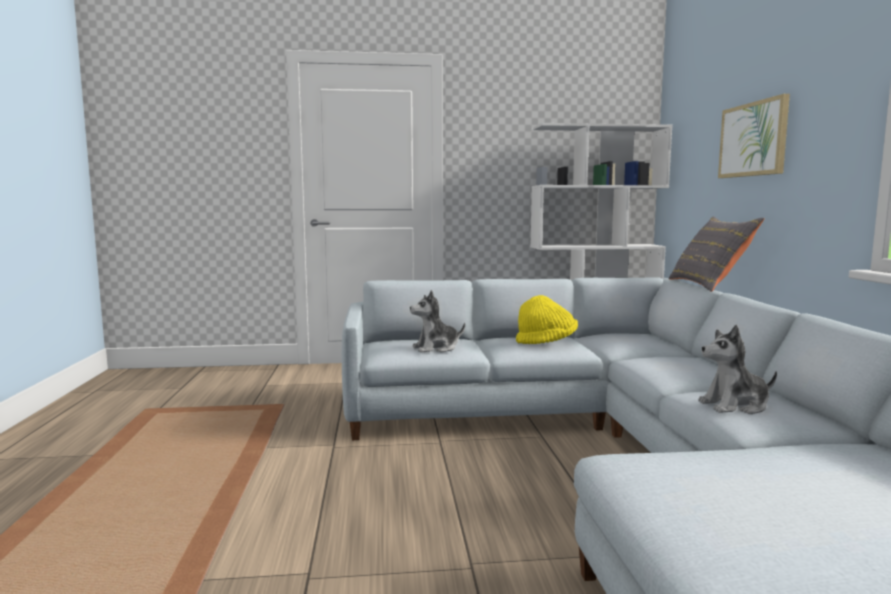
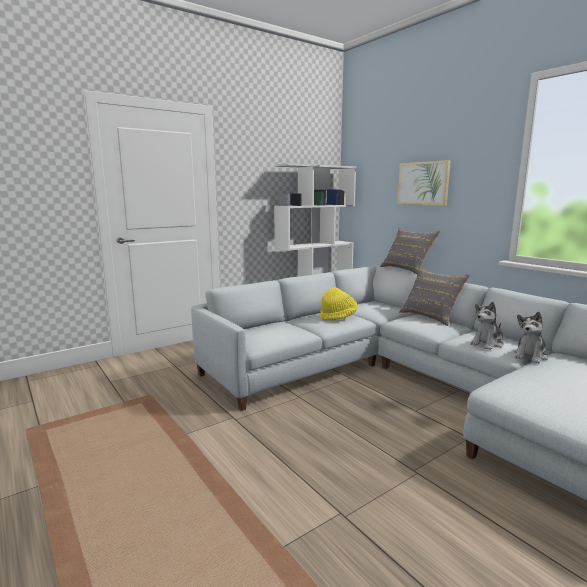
camera: 30 degrees left, 5 degrees up
plush toy [410,290,465,353] -> plush toy moved to [514,312,548,364]
none -> grey pillow [399,267,470,326]

